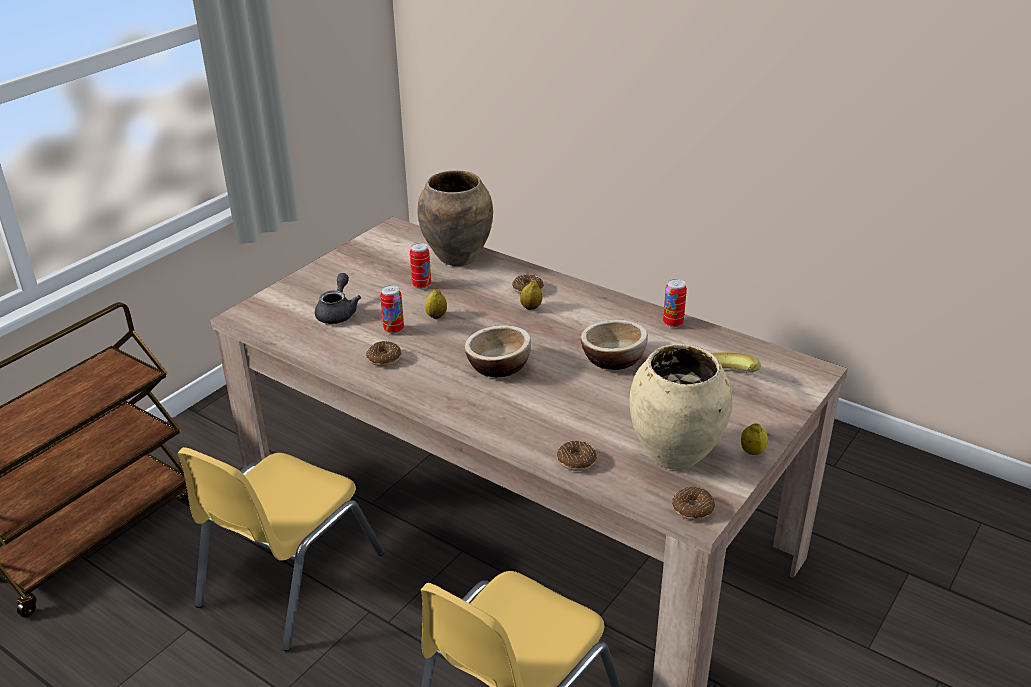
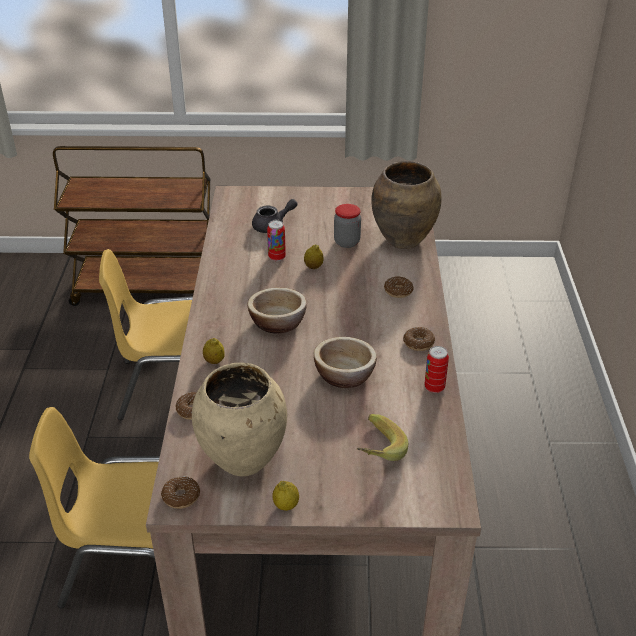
camera: 55 degrees right, 5 degrees up
donut [366,341,401,366] -> donut moved to [403,327,435,351]
can [410,243,431,289] -> jar [334,204,361,248]
lemon [520,281,543,310] -> lemon moved to [203,338,225,364]

